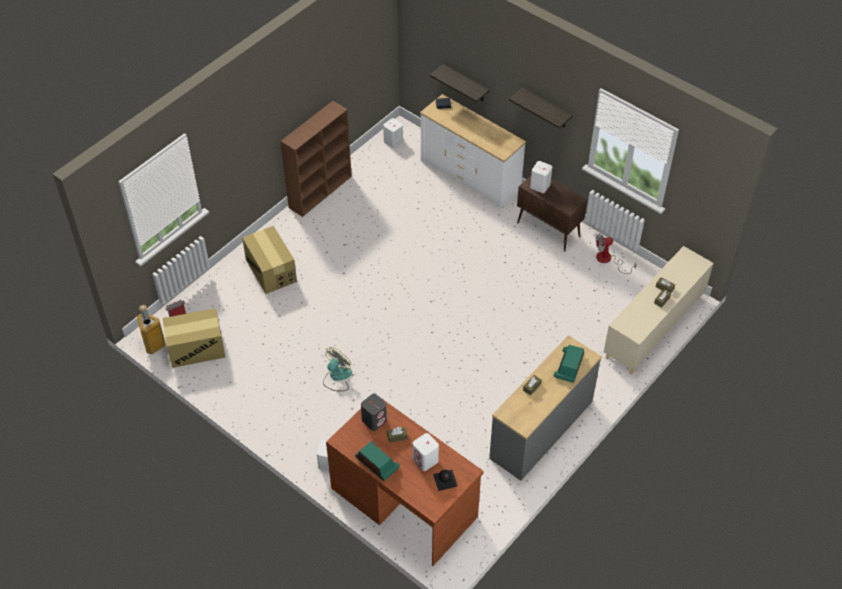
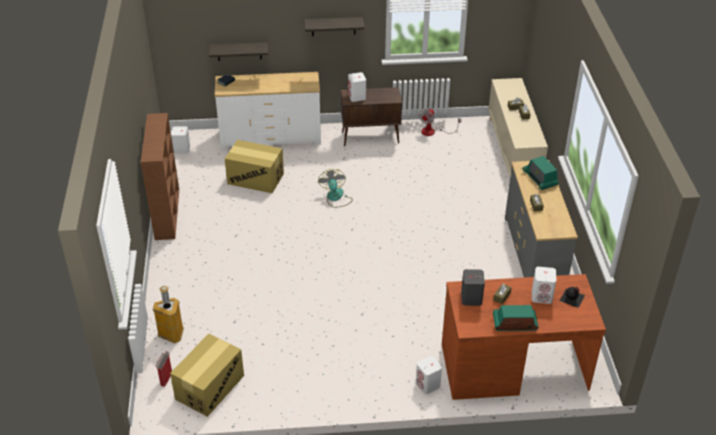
camera: 45 degrees left, 10 degrees down
trash can [137,305,165,354] -> trash can moved to [153,286,184,343]
cardboard box [242,226,297,294] -> cardboard box moved to [225,140,284,193]
fan [323,347,352,391] -> fan moved to [318,169,353,208]

